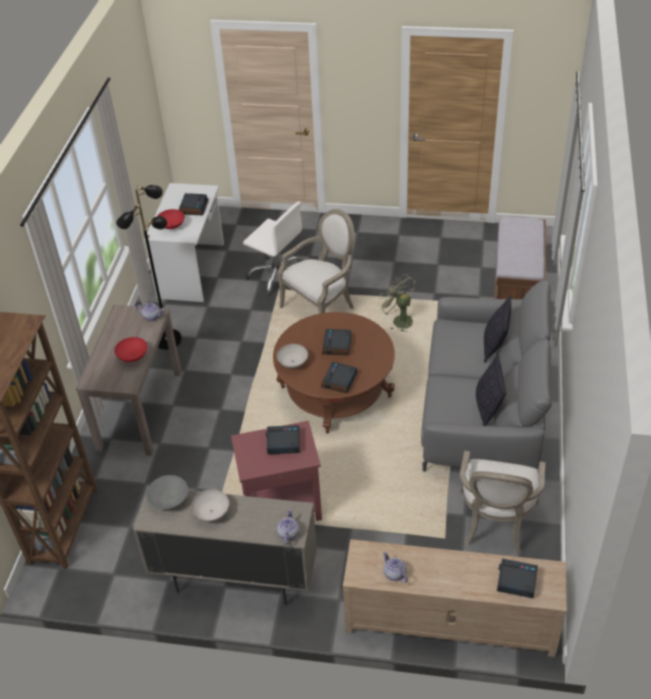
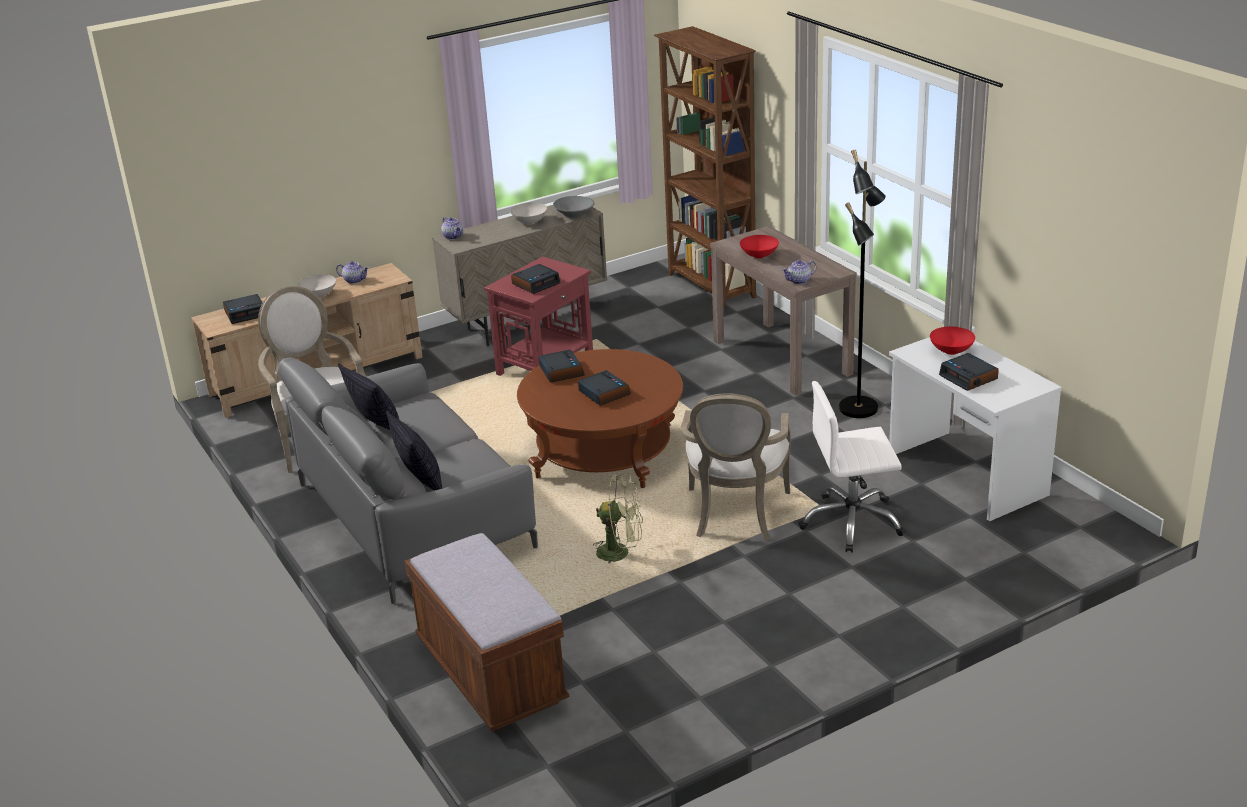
camera: 140 degrees right, 15 degrees down
white bowl [277,344,308,368] -> white bowl moved to [298,274,336,298]

